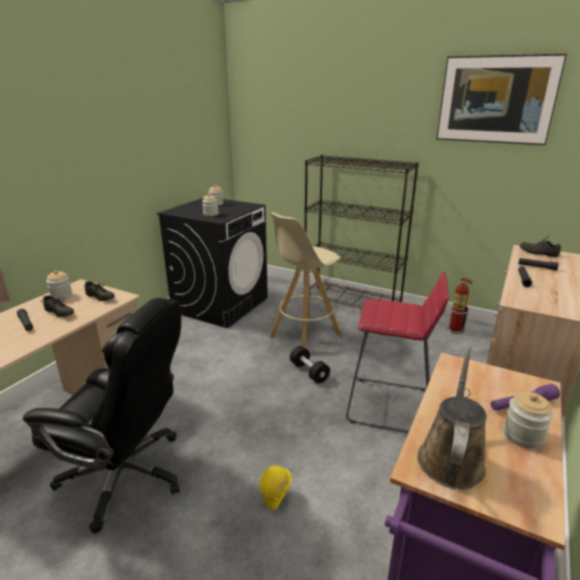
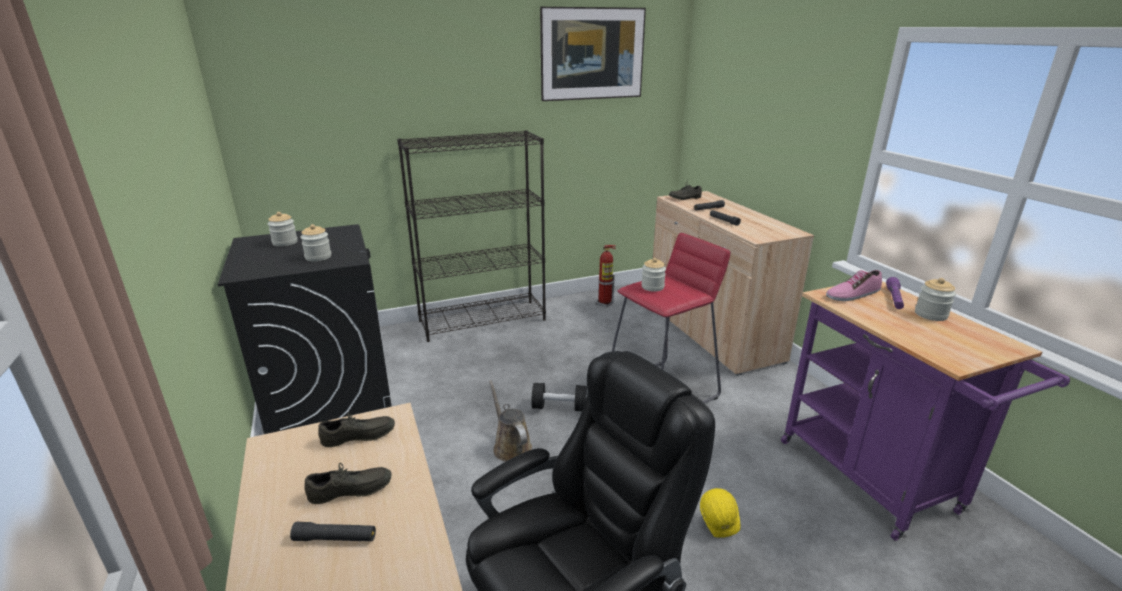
camera: 50 degrees left, 0 degrees up
jar [46,270,72,300] -> jar moved to [641,258,666,292]
beige stool [270,212,342,348] -> none
brown watering can [417,346,487,489] -> brown watering can moved to [489,380,532,462]
none -> shoe [826,270,882,301]

